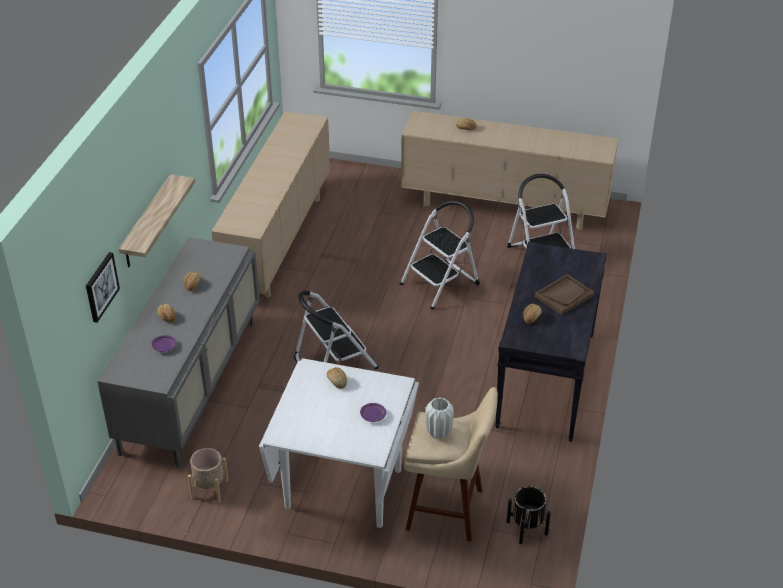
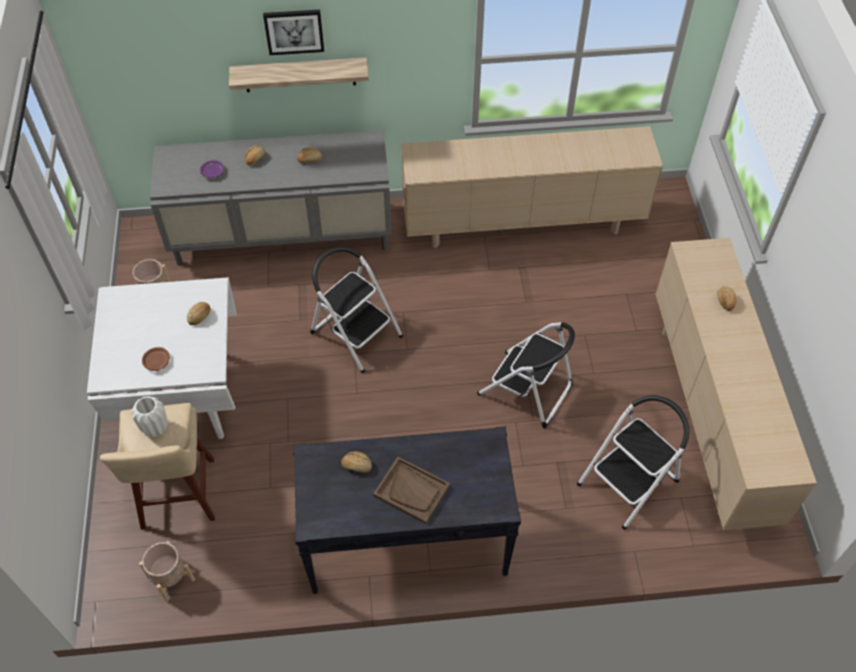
camera: 70 degrees right, 15 degrees up
picture [86,252,120,323] -> picture moved to [263,9,324,55]
purple plate [360,403,386,422] -> brown plate [142,347,170,371]
black planter [507,486,551,544] -> beige planter [139,541,195,602]

